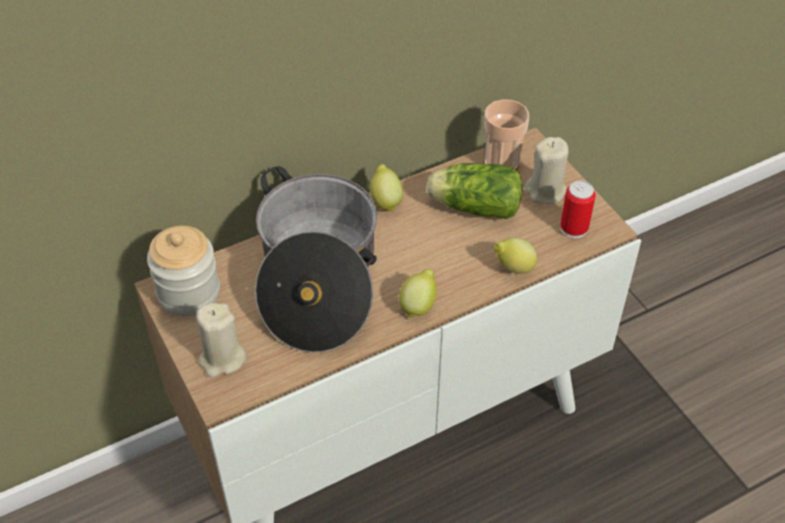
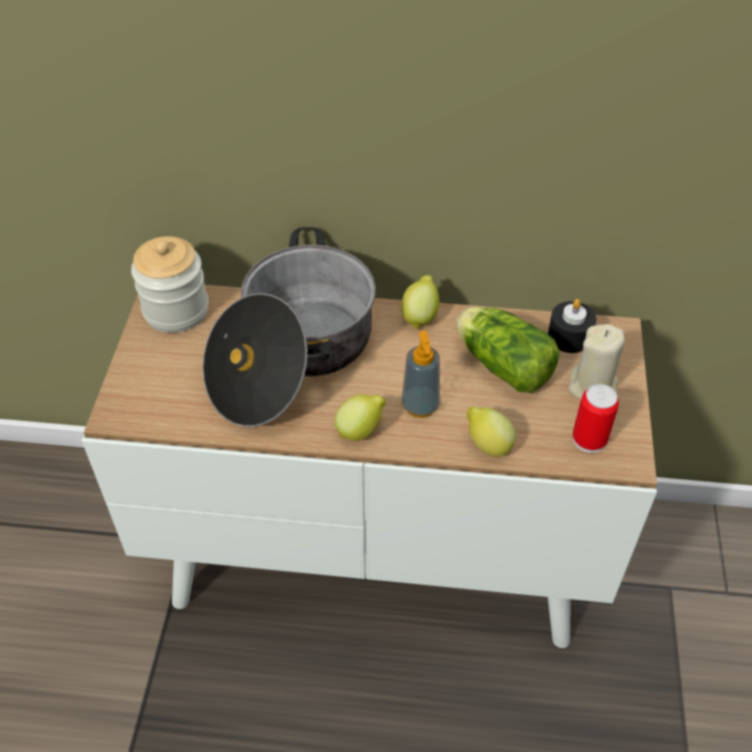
camera: 35 degrees right, 0 degrees up
beige candle [196,303,247,378] -> none
cup [484,99,529,171] -> black candle [548,299,596,353]
none -> soap dispenser [402,331,440,418]

